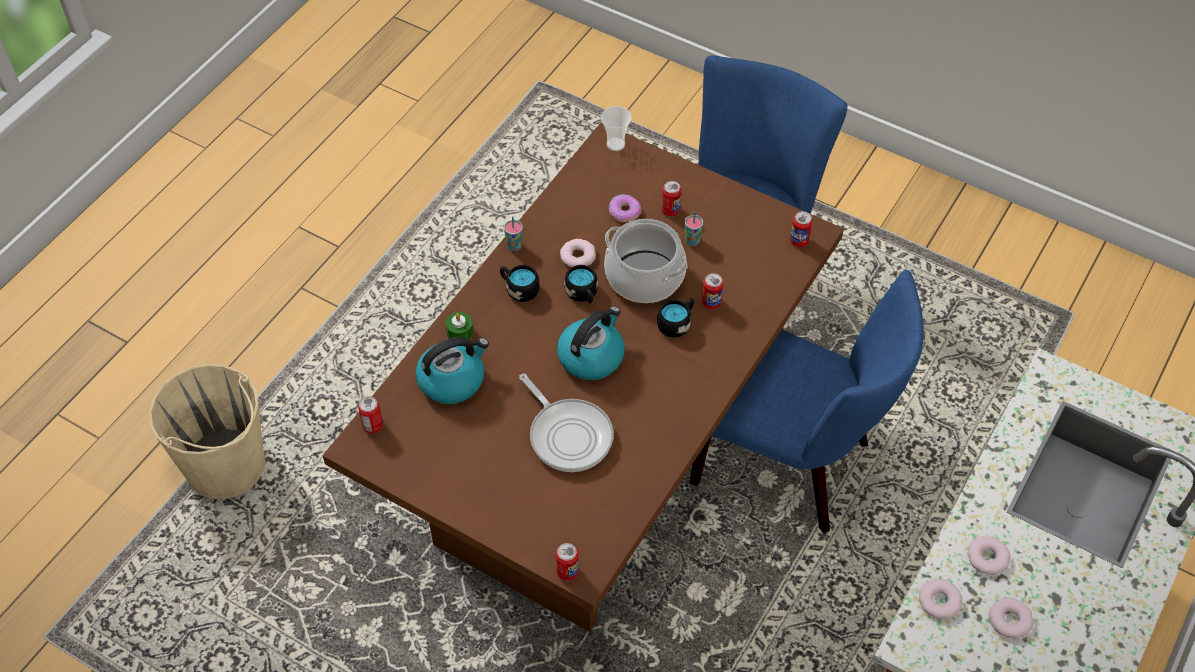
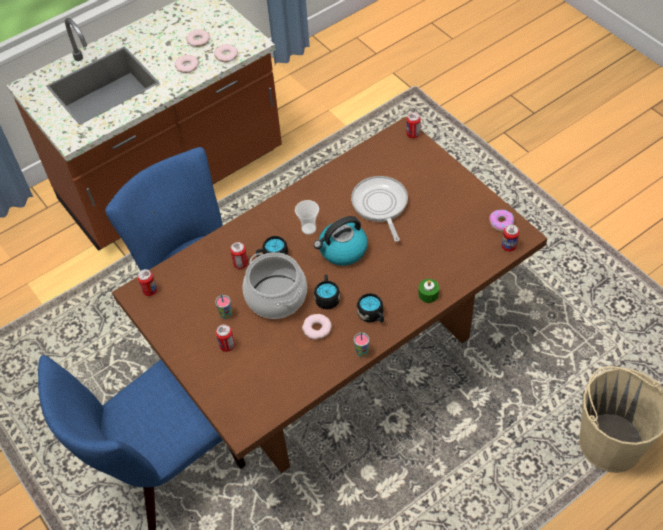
camera: 155 degrees left, 0 degrees up
kettle [416,337,489,404] -> none
cup [601,106,632,151] -> cup moved to [295,200,319,235]
donut [609,195,641,222] -> donut moved to [489,210,514,232]

